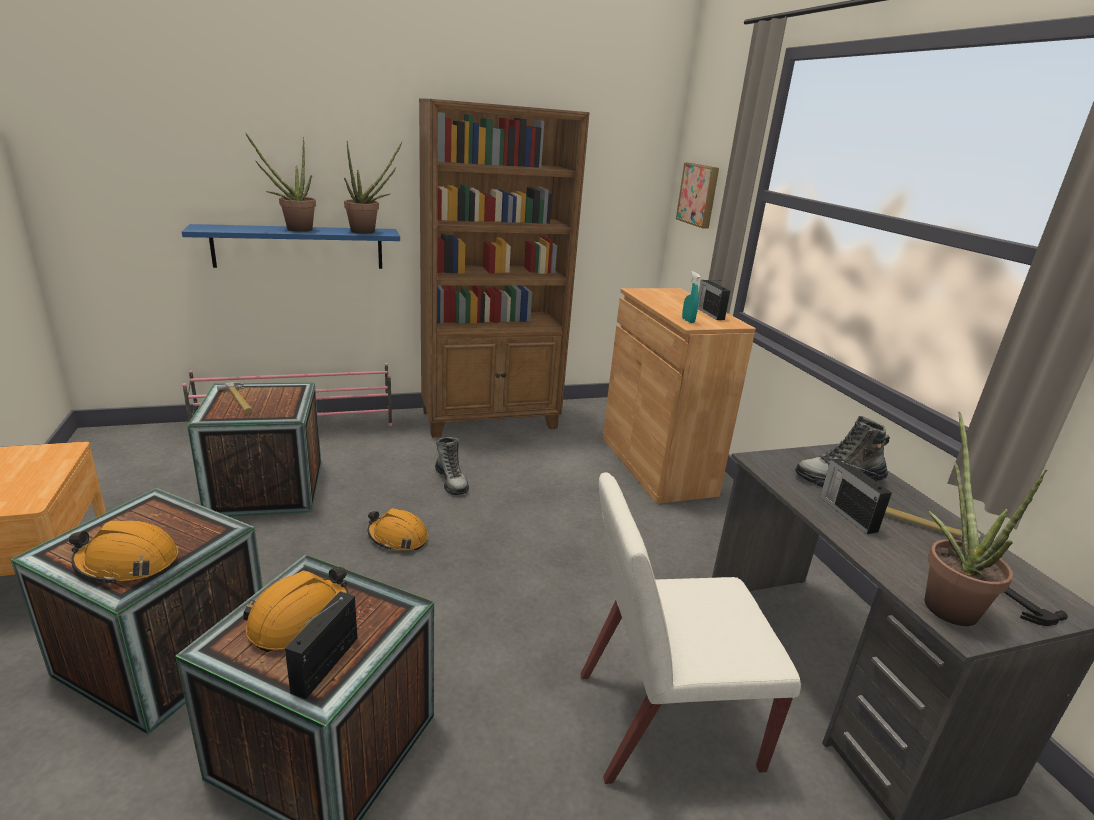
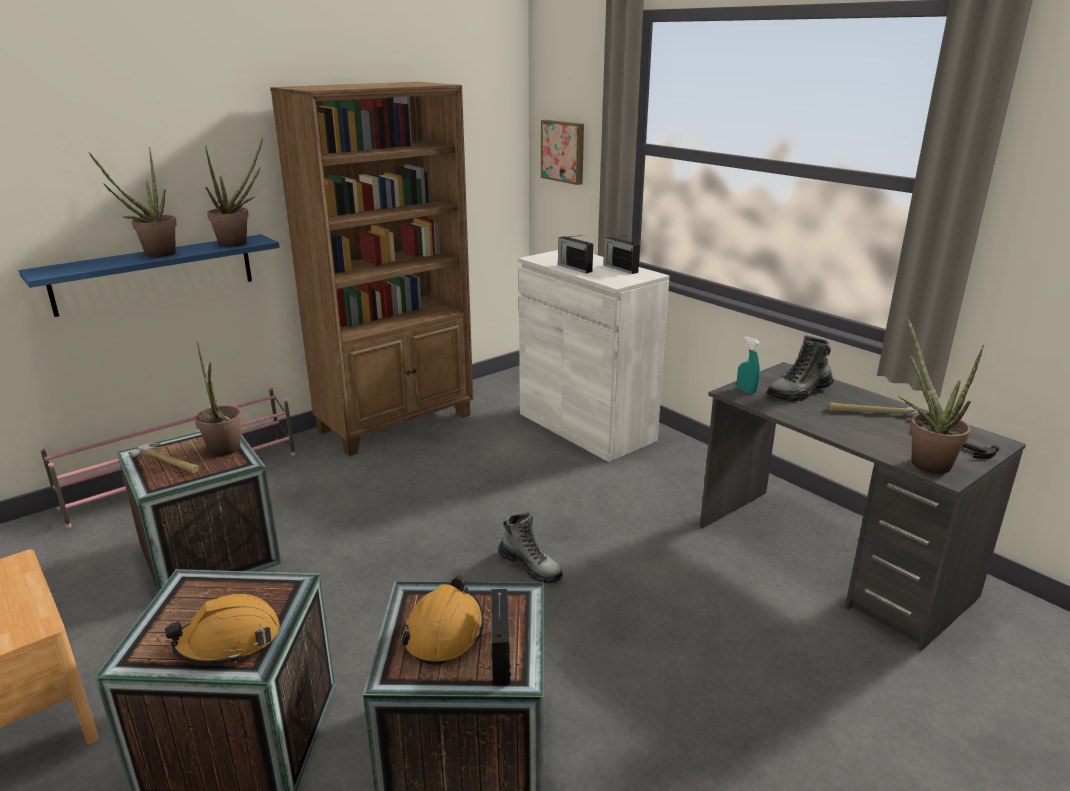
camera: 20 degrees left, 0 degrees up
orange hard hat [368,508,428,551] -> none
boot [435,437,469,495] -> boot moved to [498,512,563,583]
white chair [581,472,801,784] -> none
brown cabinet [603,288,756,504] -> white cabinet [519,250,670,462]
turquoise spray bottle [682,271,700,323] -> turquoise spray bottle moved to [737,336,760,394]
radio [820,458,892,534] -> radio moved to [558,235,593,273]
none -> potted plant [195,341,243,456]

